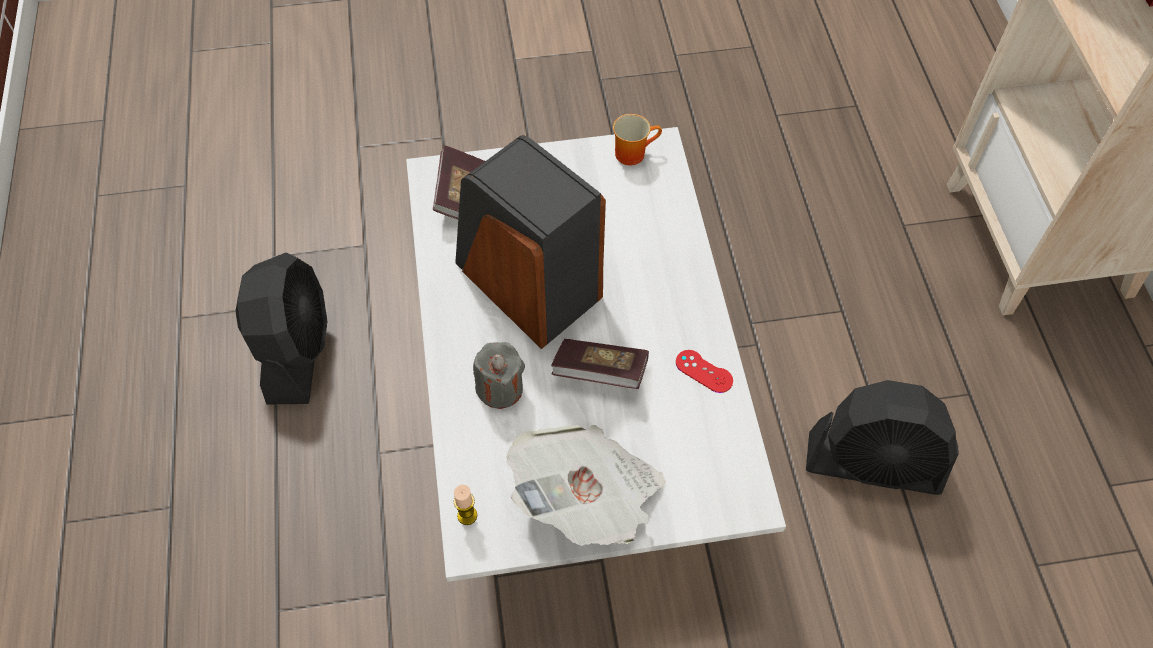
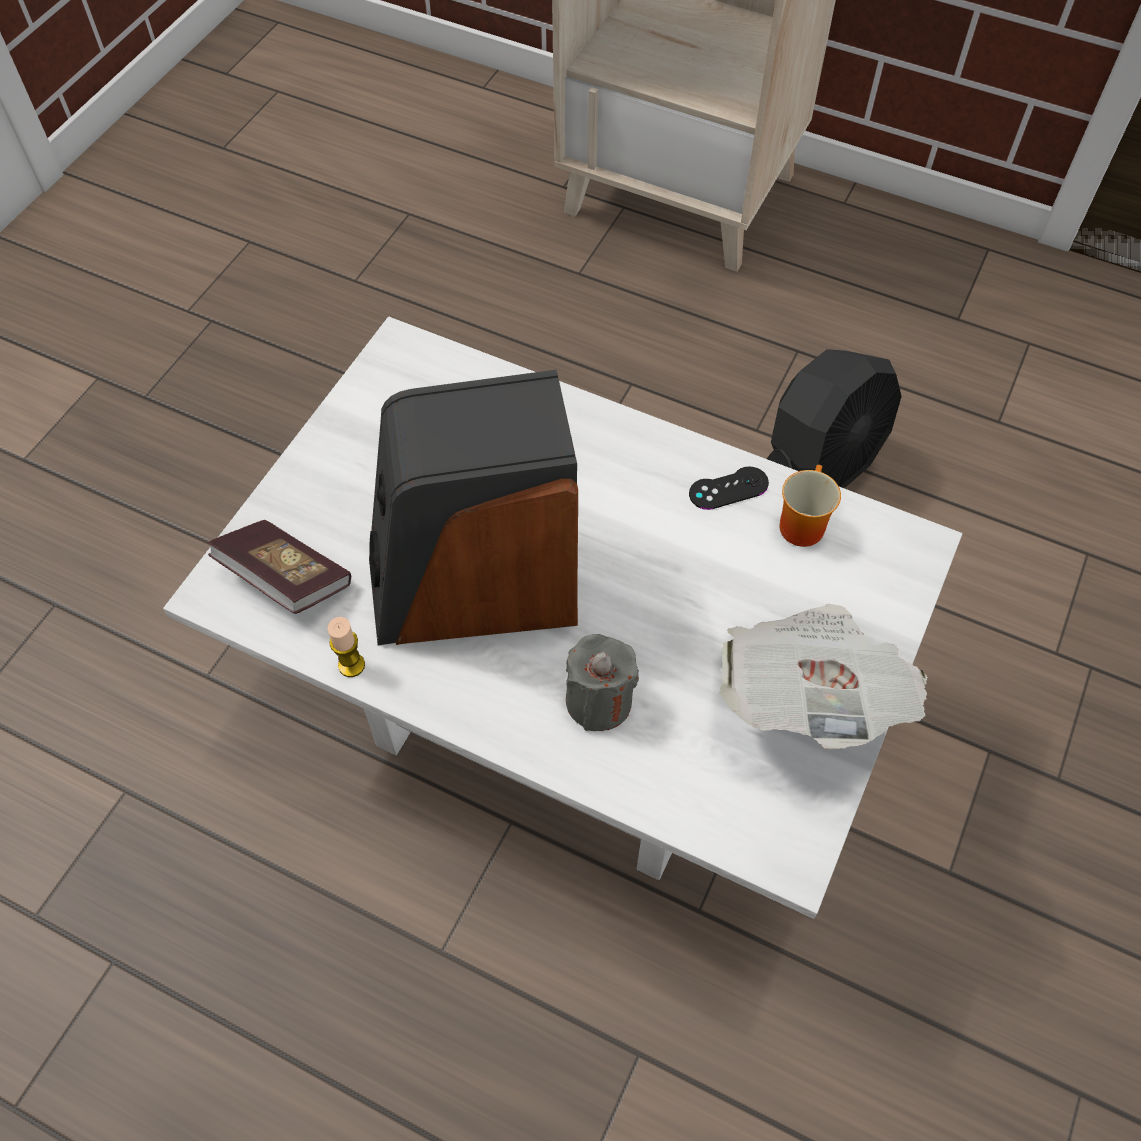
camera: 55 degrees left, 0 degrees up
black fan [235,252,327,405] -> none
candle [454,485,477,525] -> candle moved to [327,617,365,677]
book [551,339,649,389] -> none
mug [613,114,662,165] -> mug moved to [780,465,841,547]
red game controller [676,350,733,393] -> black game controller [689,467,769,510]

